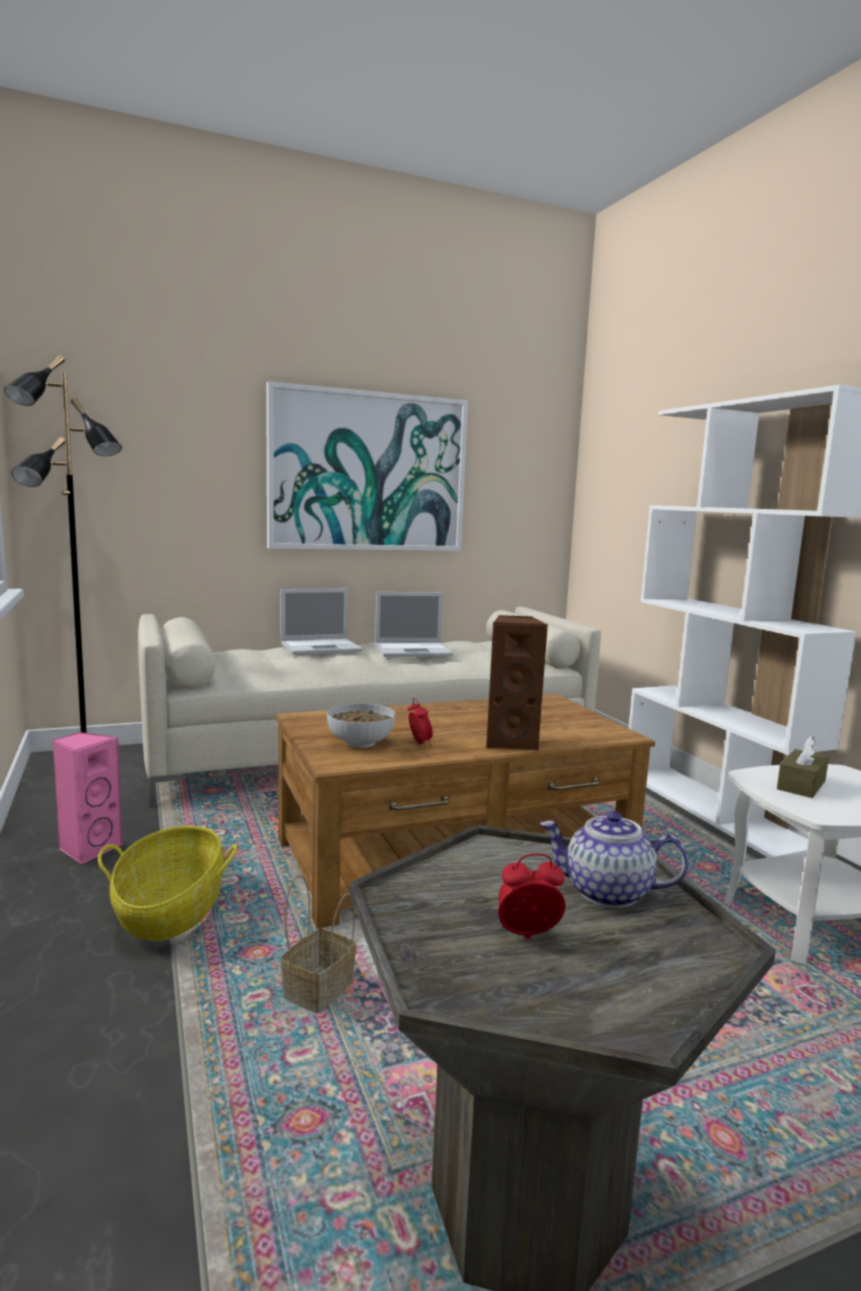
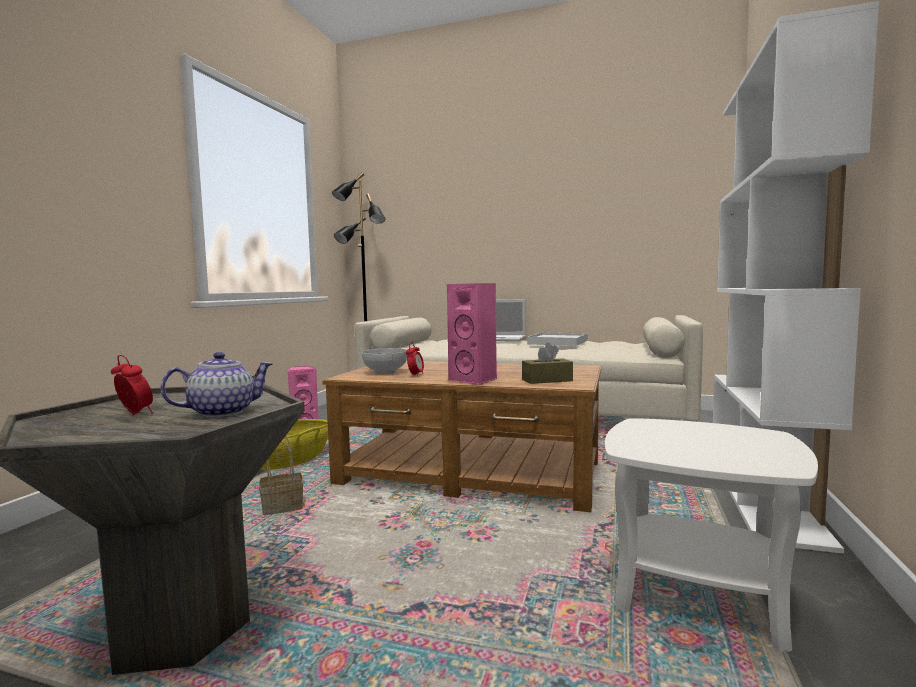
camera: 40 degrees right, 5 degrees down
picture [266,381,468,551] -> none
laptop [375,592,453,657] -> white tray [527,332,588,346]
brown speaker [486,615,548,751] -> pink speaker [447,283,497,385]
teapot [540,811,689,908] -> teapot turned 90 degrees clockwise [160,352,273,417]
brown tissue box [777,735,829,798] -> brown tissue box moved to [522,342,573,384]

